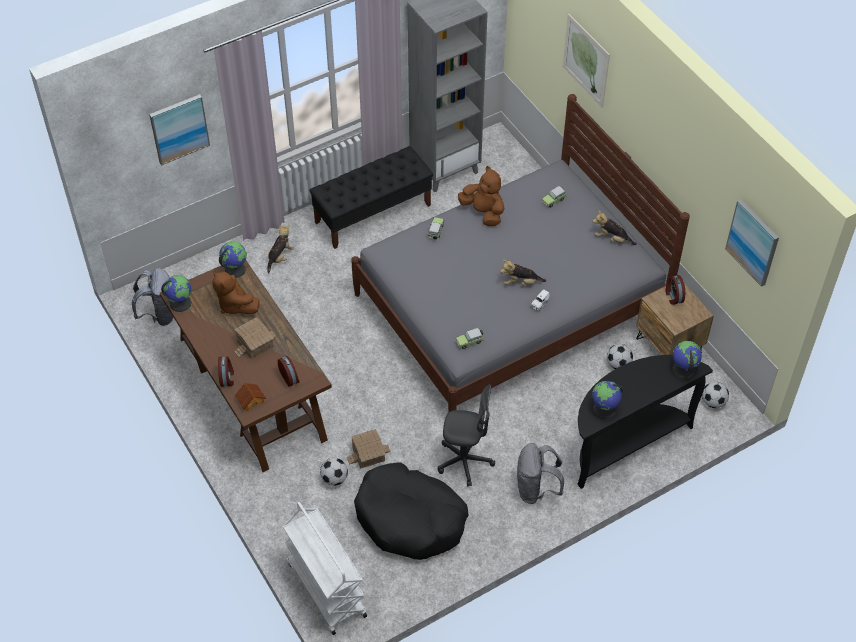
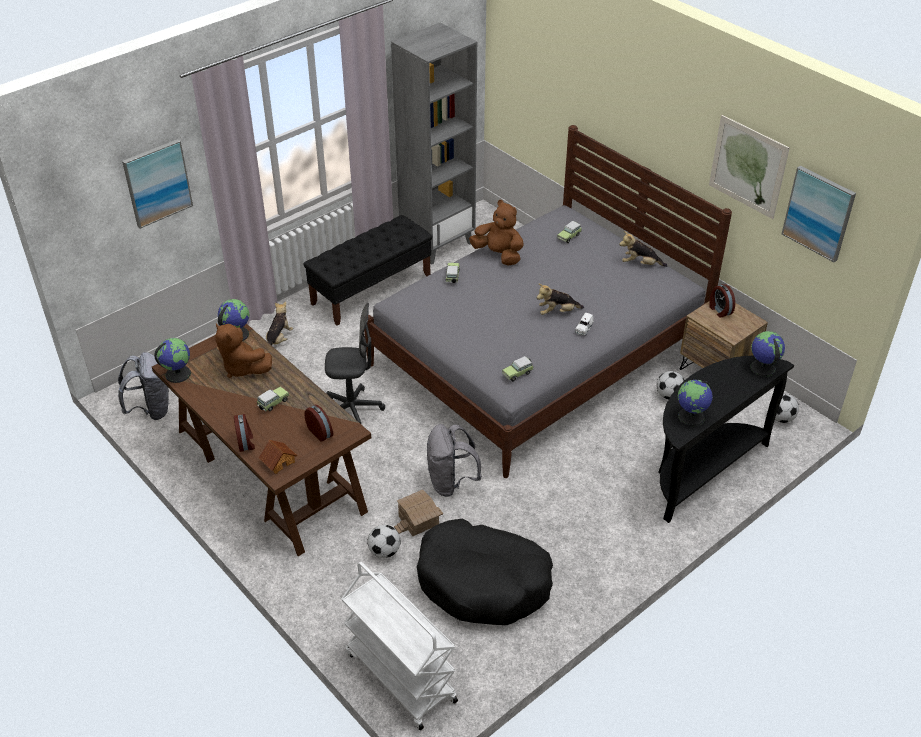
camera: 10 degrees left, 10 degrees down
toy house [234,317,276,359] -> toy car [257,387,289,411]
grey office chair [438,385,495,486] -> grey office chair moved to [325,303,385,425]
grey backpack [517,443,564,504] -> grey backpack moved to [427,424,482,497]
picture [563,14,610,107] -> picture moved to [709,115,790,219]

